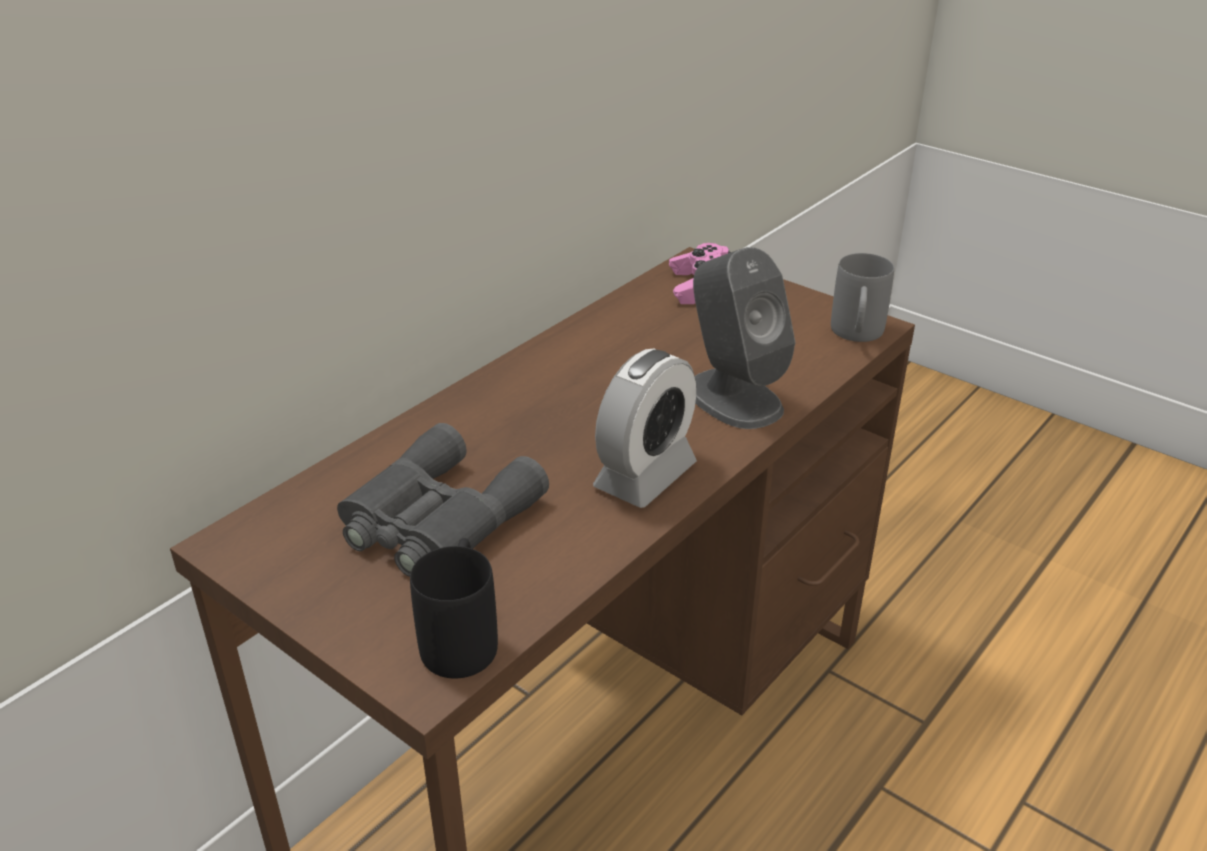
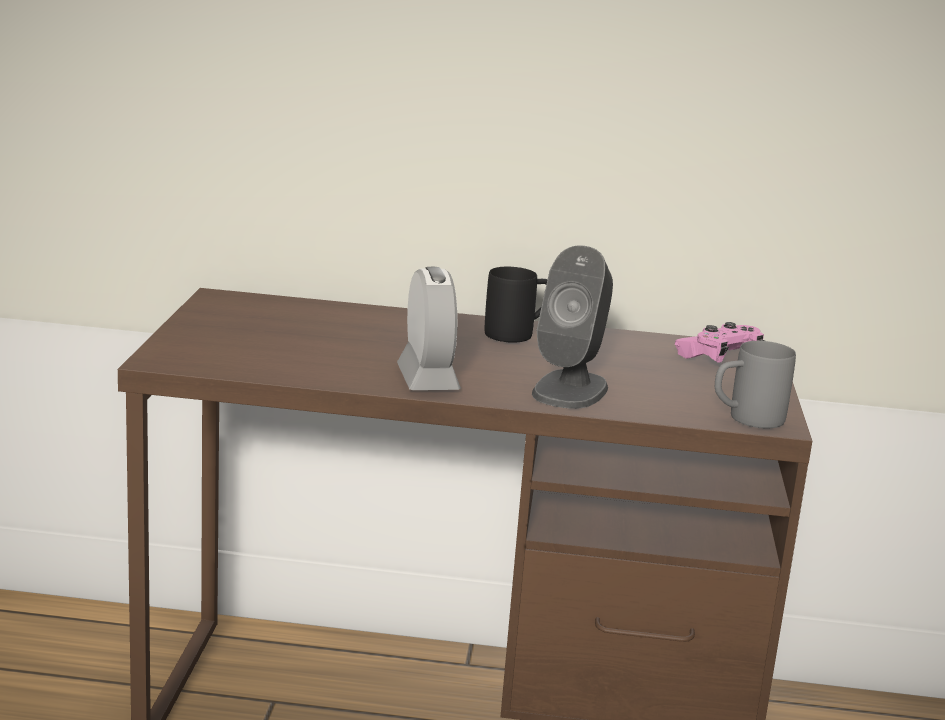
camera: 55 degrees right, 15 degrees down
grey binoculars [337,423,549,577] -> none
black mug [410,538,498,679] -> black mug moved to [485,267,548,343]
alarm clock [593,349,697,508] -> alarm clock turned 105 degrees counterclockwise [397,266,461,390]

